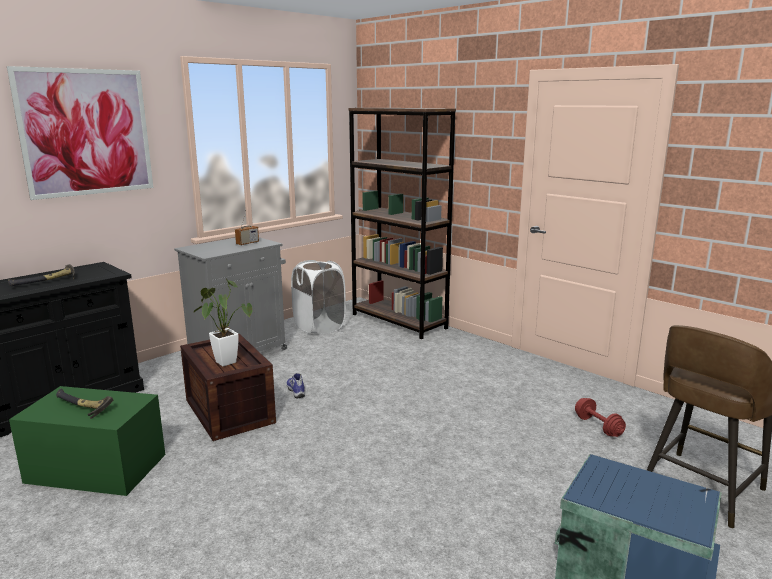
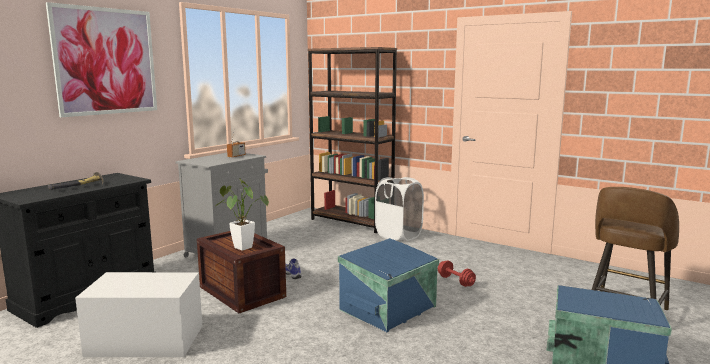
camera: 10 degrees left, 5 degrees down
green storage box [9,386,165,496] -> white storage box [75,272,202,357]
hammer [56,389,113,419] -> none
white laundry basket [291,260,346,335] -> white laundry basket moved to [375,177,424,241]
red dumbbell [575,398,626,437] -> red dumbbell moved to [438,261,476,287]
none -> blue storage box [338,238,439,332]

